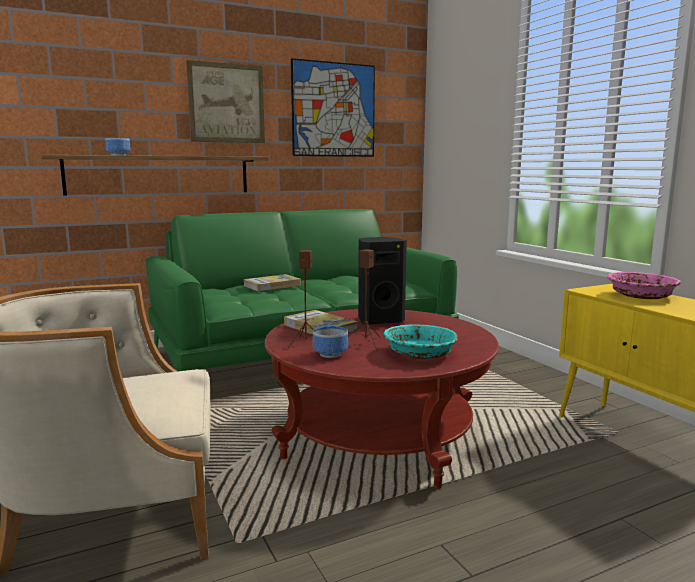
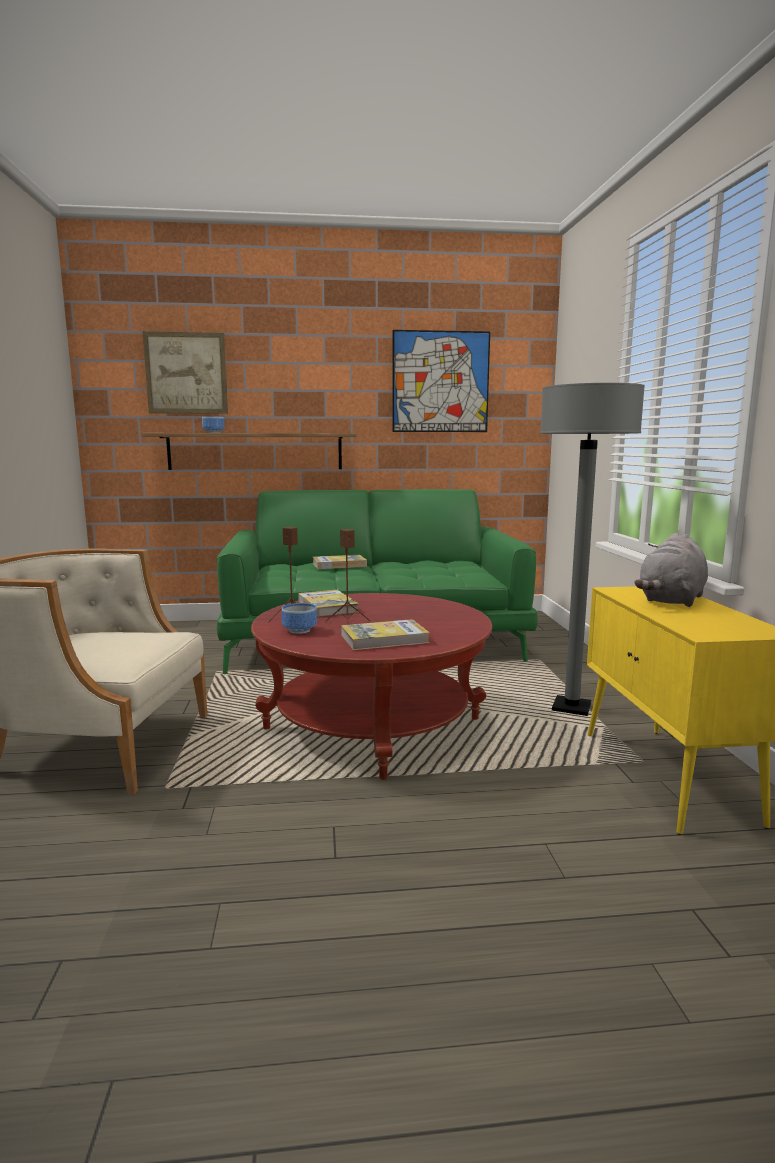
camera: 20 degrees right, 0 degrees up
picture [186,60,265,143] -> picture moved to [143,331,228,414]
black speaker [358,237,407,325] -> none
turquoise bowl [384,324,458,359] -> book [341,619,430,650]
pink bowl [607,272,681,299] -> grey plush toy [634,533,708,607]
none -> grey floor lamp [540,383,645,716]

